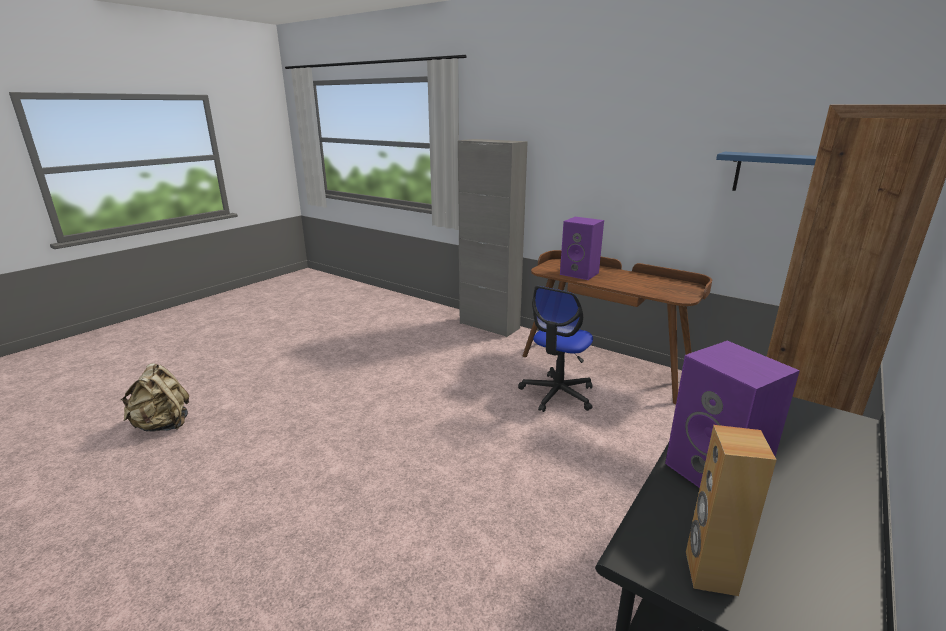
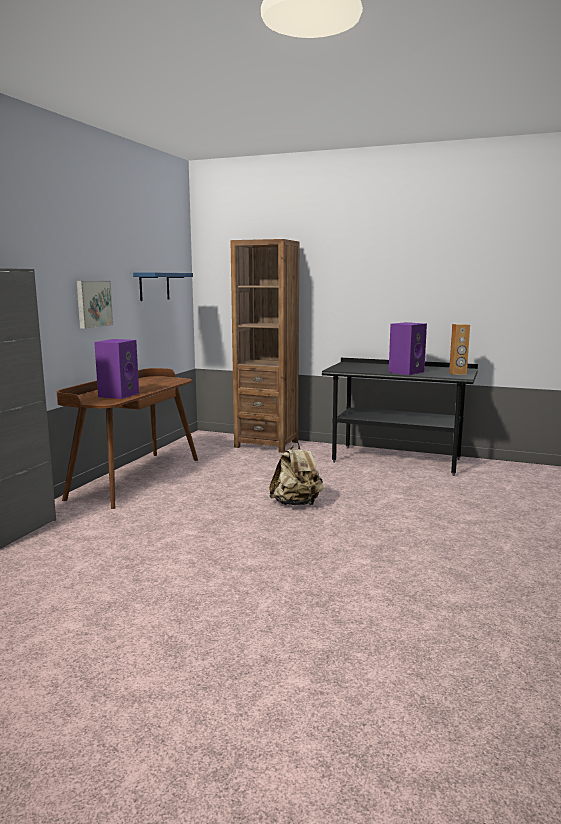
camera: 105 degrees left, 10 degrees down
beige backpack [120,363,189,432] -> beige backpack moved to [269,441,324,505]
office chair [518,286,593,412] -> none
none -> picture [77,281,113,329]

